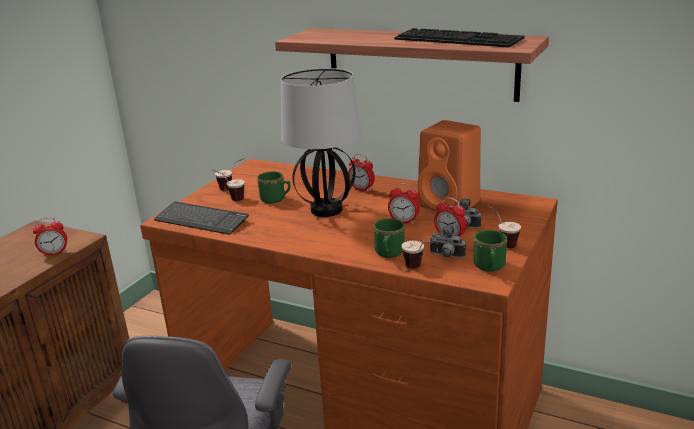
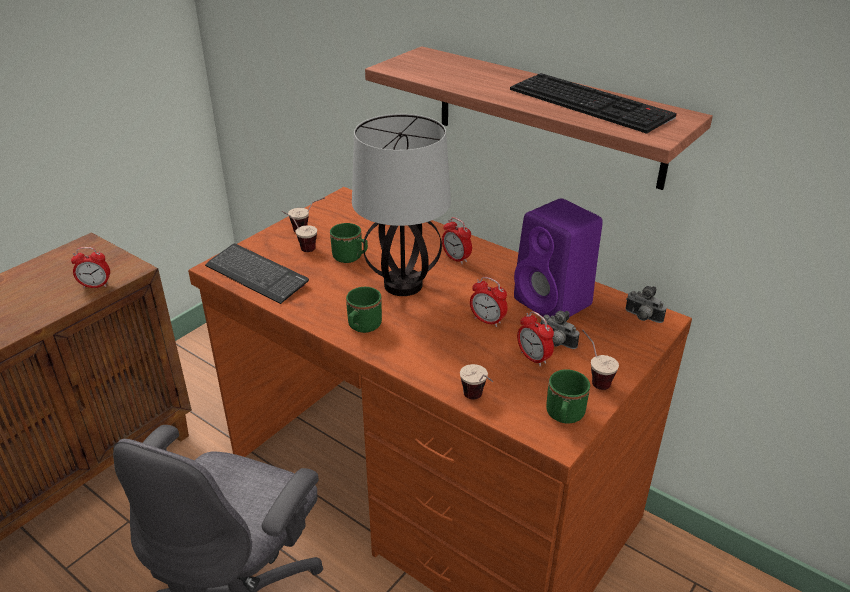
camera: 10 degrees right, 10 degrees up
green mug [374,219,405,258] -> green mug moved to [346,287,382,333]
orange speaker [417,120,481,211] -> purple speaker [514,198,603,318]
camera [429,225,466,258] -> camera moved to [625,286,666,323]

